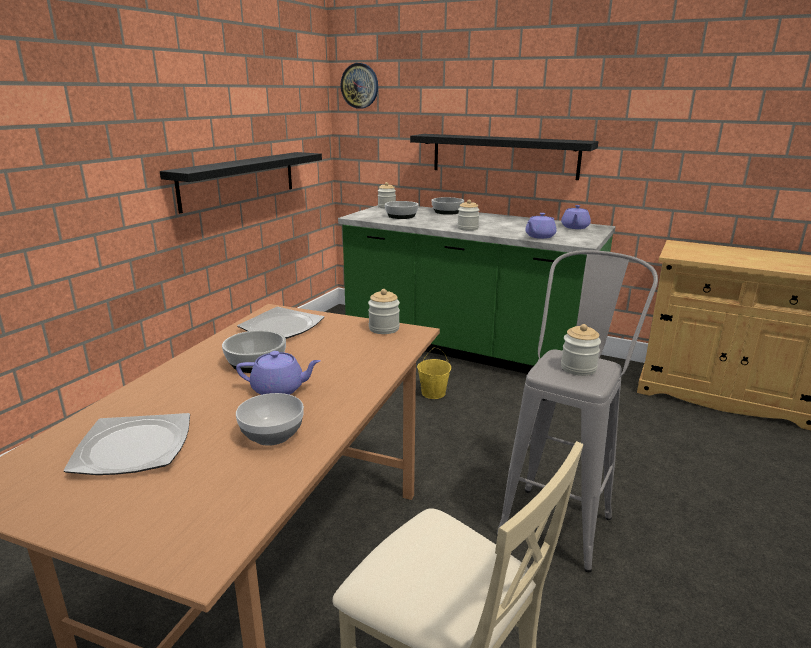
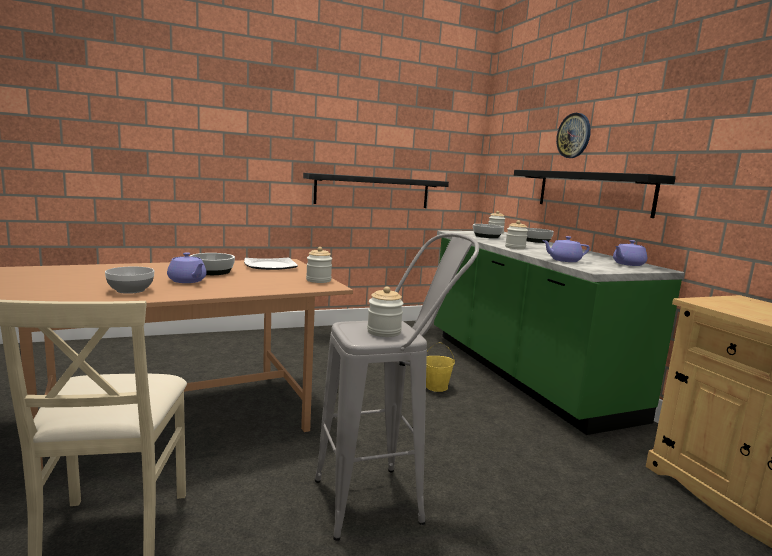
camera: 40 degrees right, 10 degrees down
plate [64,413,190,475] -> none
wall clock [341,63,378,109] -> wall clock moved to [556,113,591,158]

